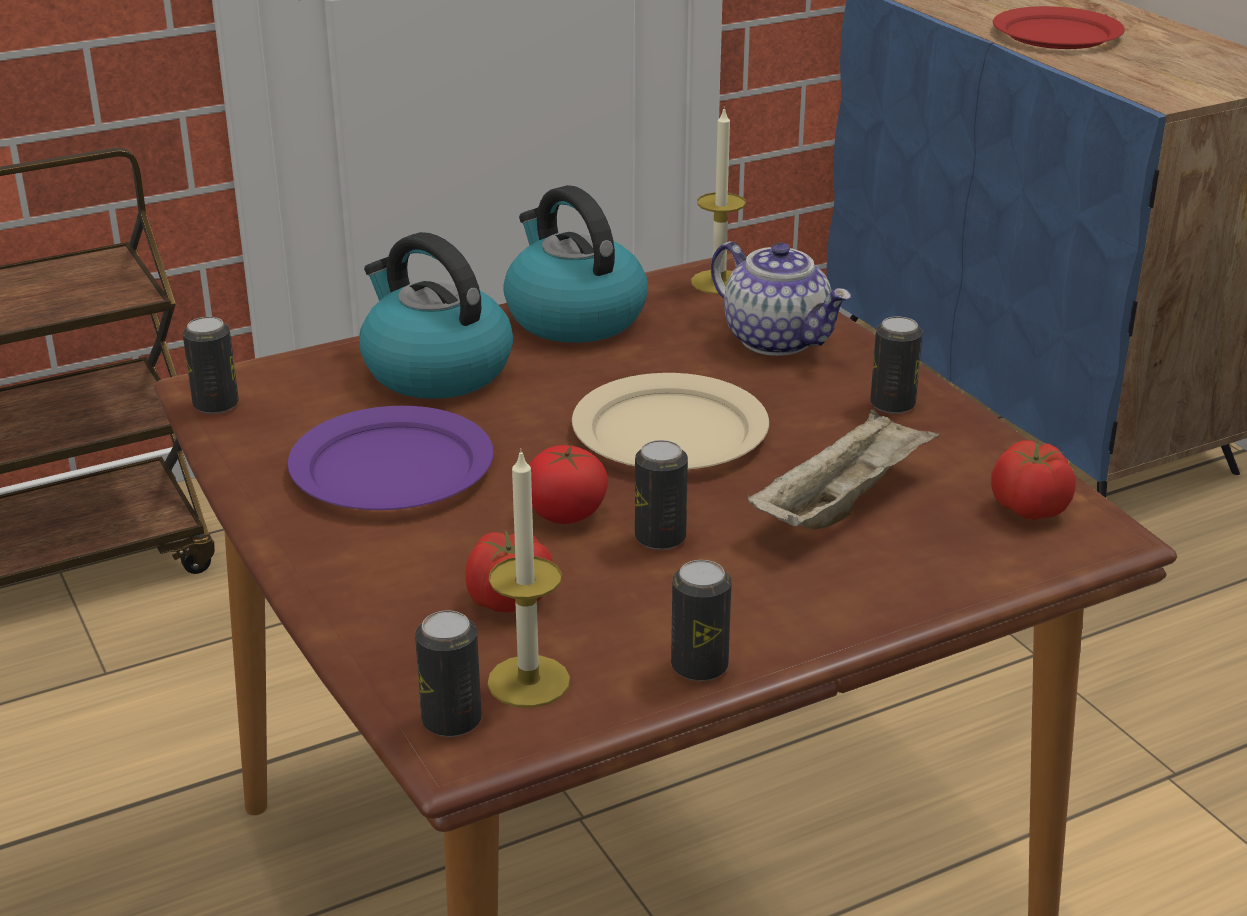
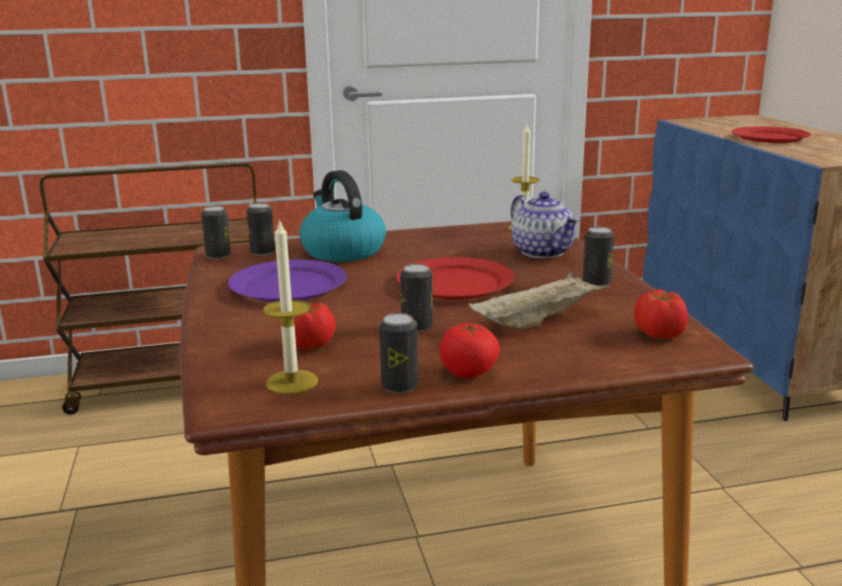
camera: 15 degrees right, 10 degrees down
can [415,610,482,737] -> can moved to [247,203,275,256]
kettle [503,185,648,343] -> none
tomato [529,445,608,524] -> tomato moved to [440,323,500,378]
beige plate [572,373,769,469] -> red plate [396,257,514,300]

